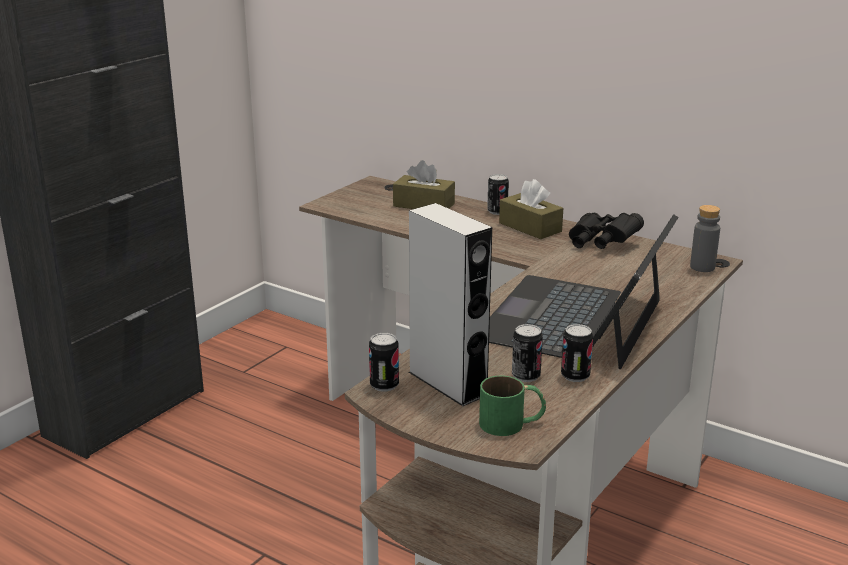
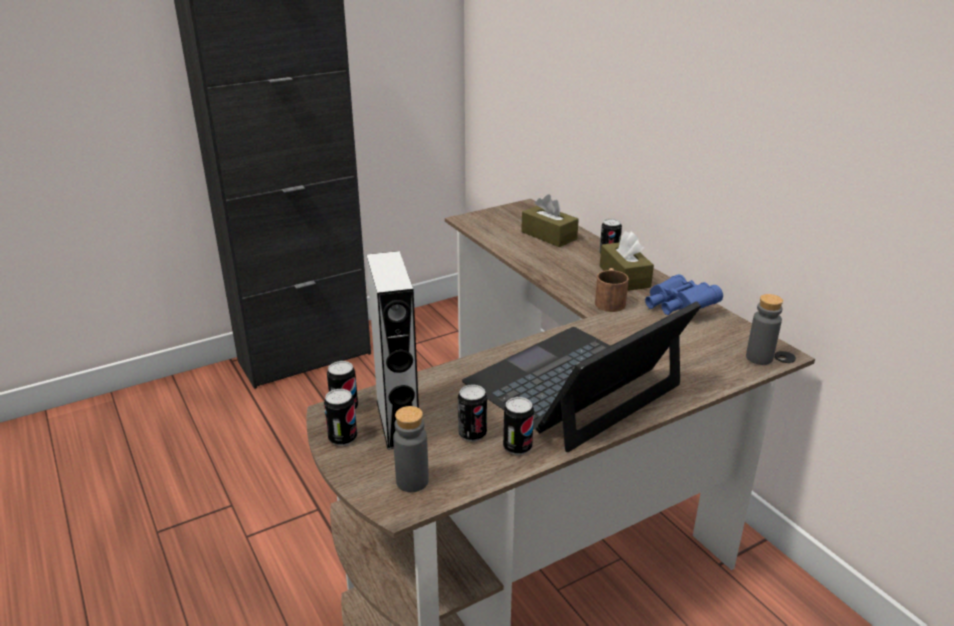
camera: 25 degrees right, 5 degrees up
green mug [479,376,546,436] -> grey bottle [393,406,429,492]
black binoculars [569,213,644,249] -> blue binoculars [645,274,723,315]
none -> can [324,389,357,446]
none -> brown mug [595,268,629,312]

